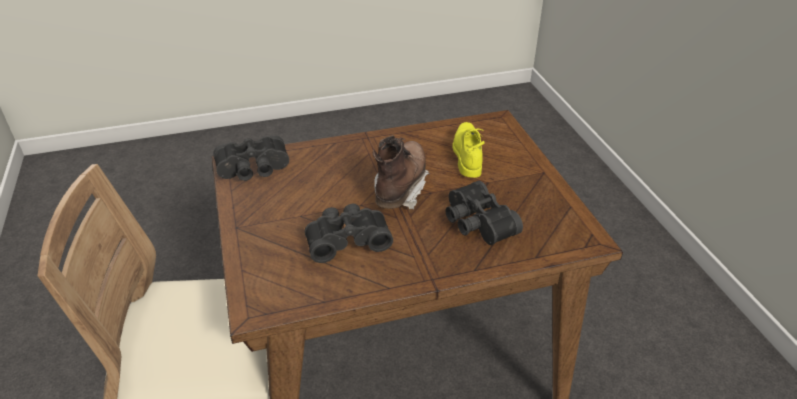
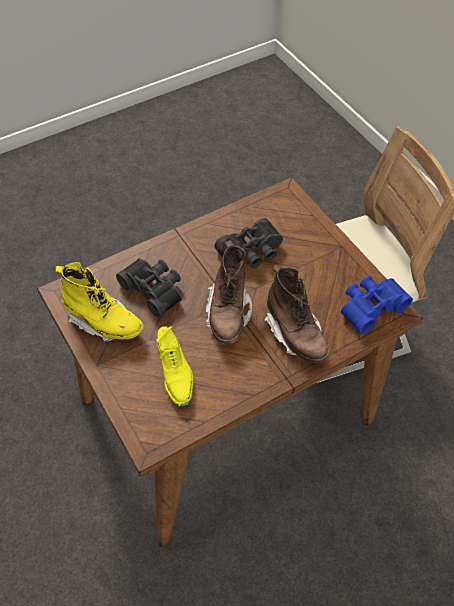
camera: 165 degrees right, 15 degrees up
black binoculars [213,135,289,181] -> blue binoculars [341,276,413,334]
none -> yellow boot [56,262,144,342]
none -> brown boot [264,264,330,363]

